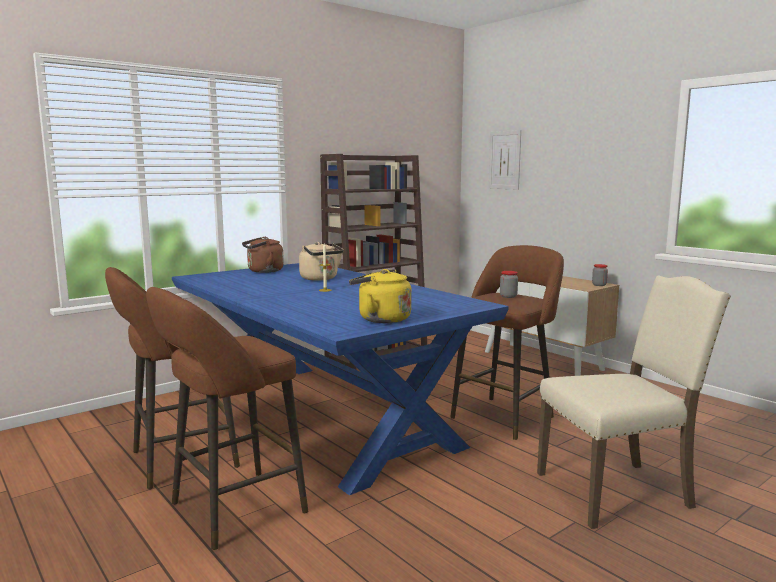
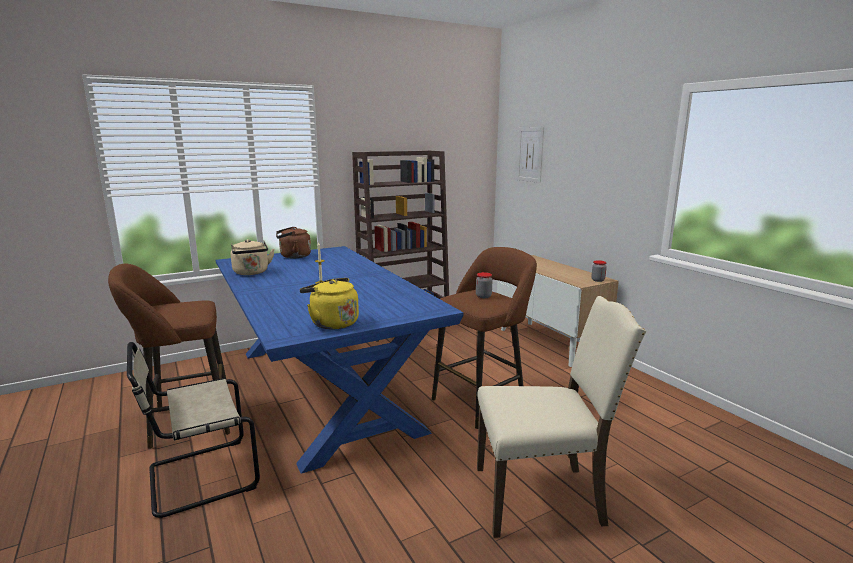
camera: 10 degrees right, 5 degrees up
brown stool [146,287,308,550] -> beige chair [127,342,260,518]
beige kettle [299,242,344,281] -> beige kettle moved to [231,239,275,275]

